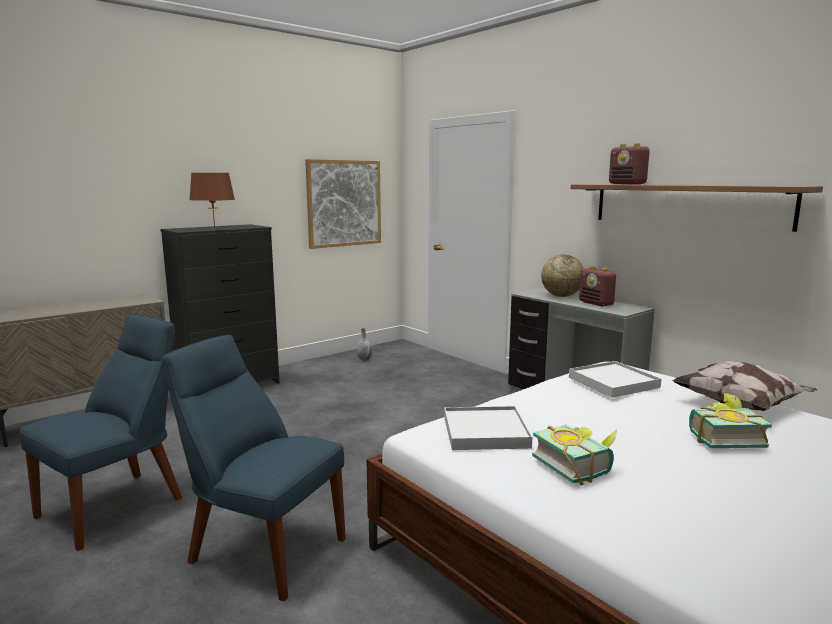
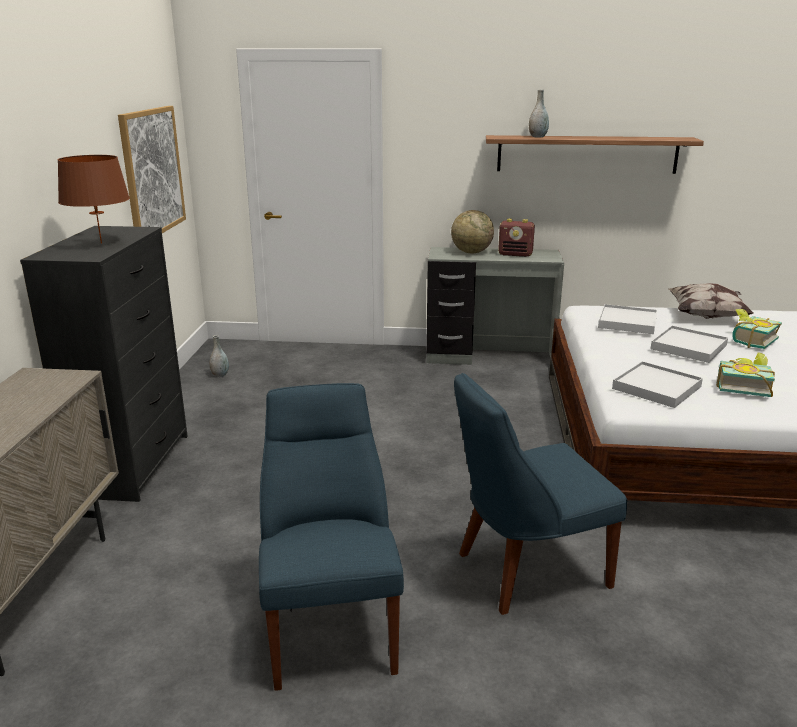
camera: 45 degrees left, 10 degrees up
radio [609,143,650,184] -> grey vase [529,89,549,137]
none -> white tray [650,326,728,363]

